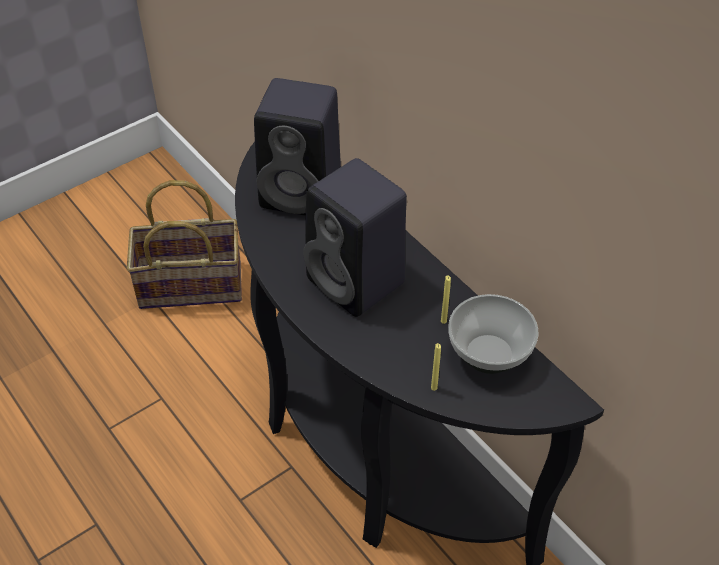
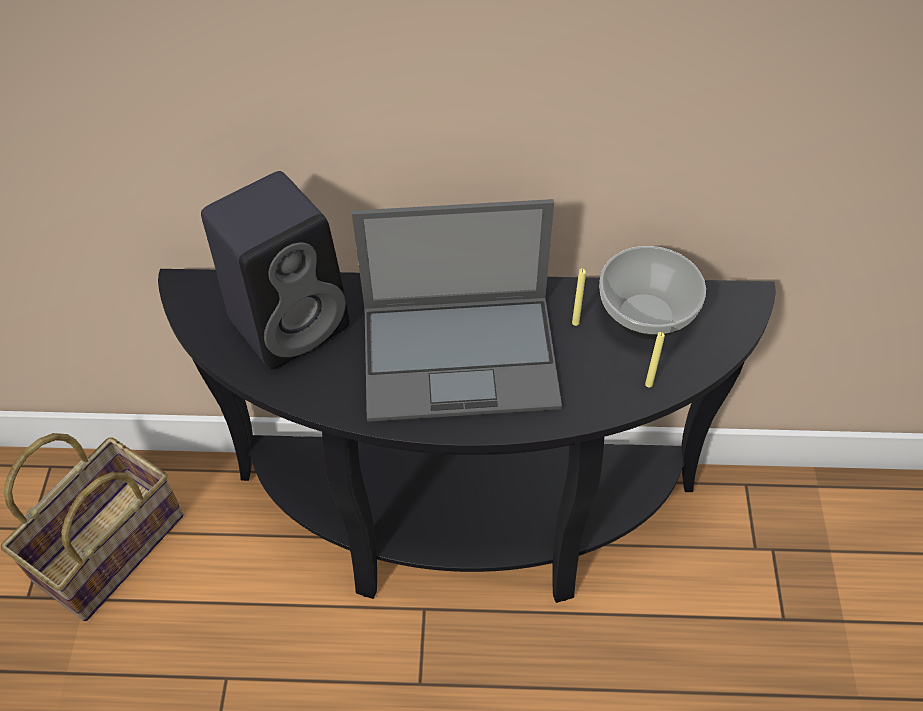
camera: 50 degrees left, 5 degrees up
black speaker [303,158,407,317] -> laptop [352,199,562,422]

